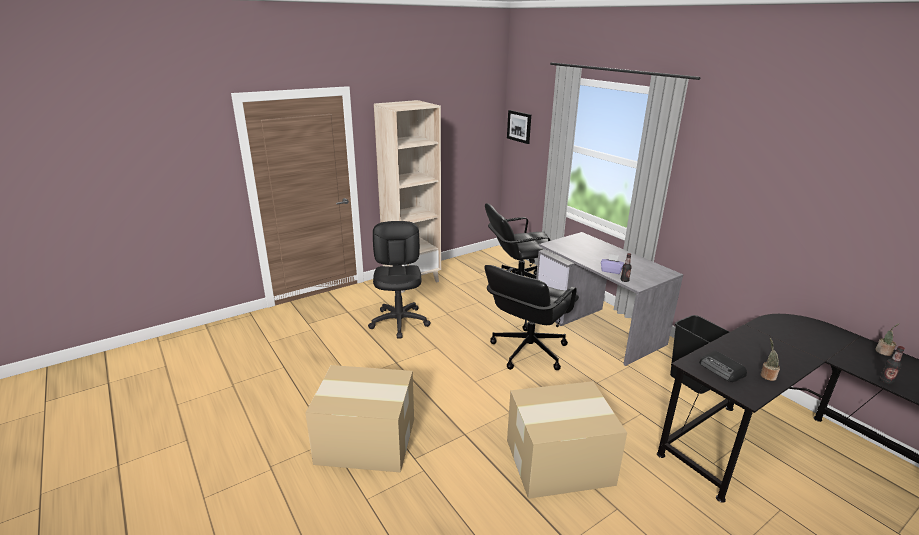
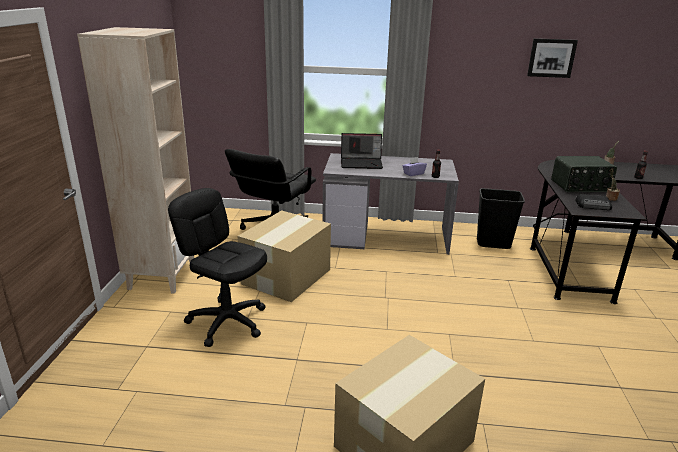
camera: 50 degrees left, 0 degrees up
black office chair [484,265,579,370] -> none
picture [507,110,531,144] -> picture moved to [527,38,578,78]
cardboard box [507,381,627,499] -> cardboard box moved to [238,210,331,302]
none -> laptop [341,133,383,169]
none -> radio [551,156,617,192]

